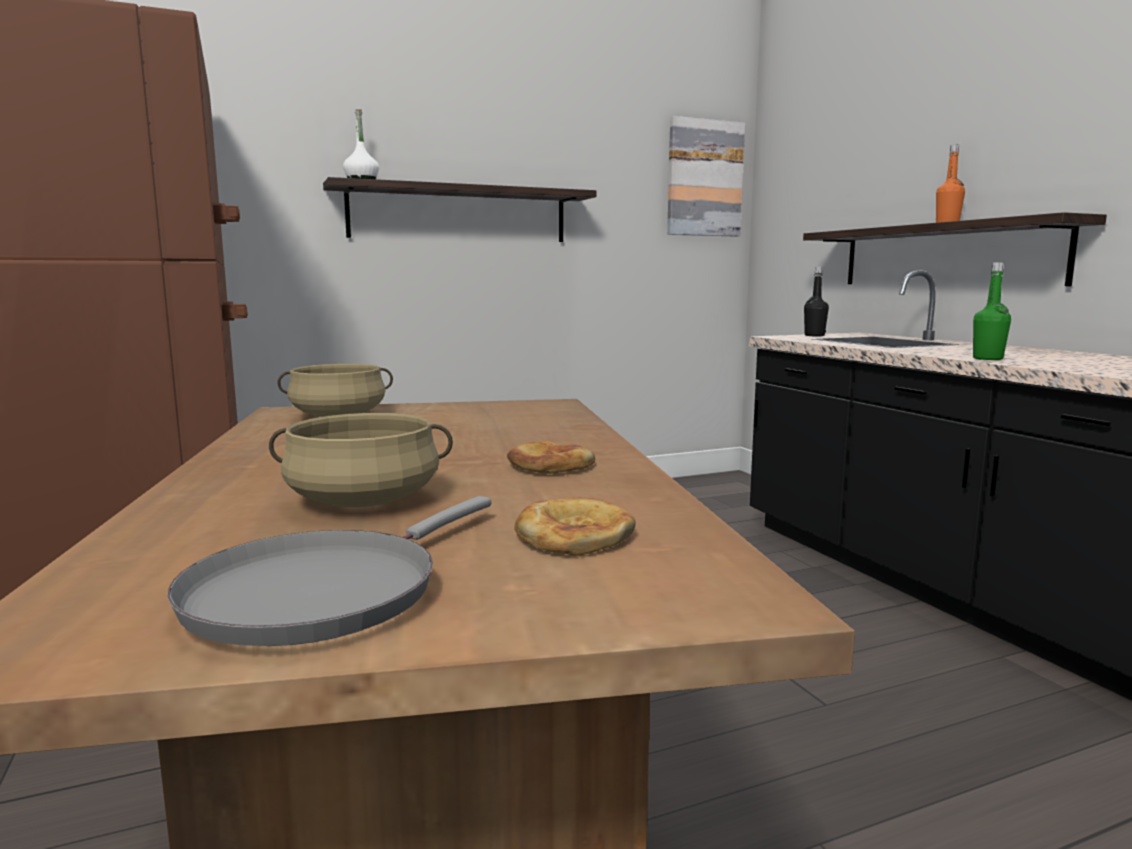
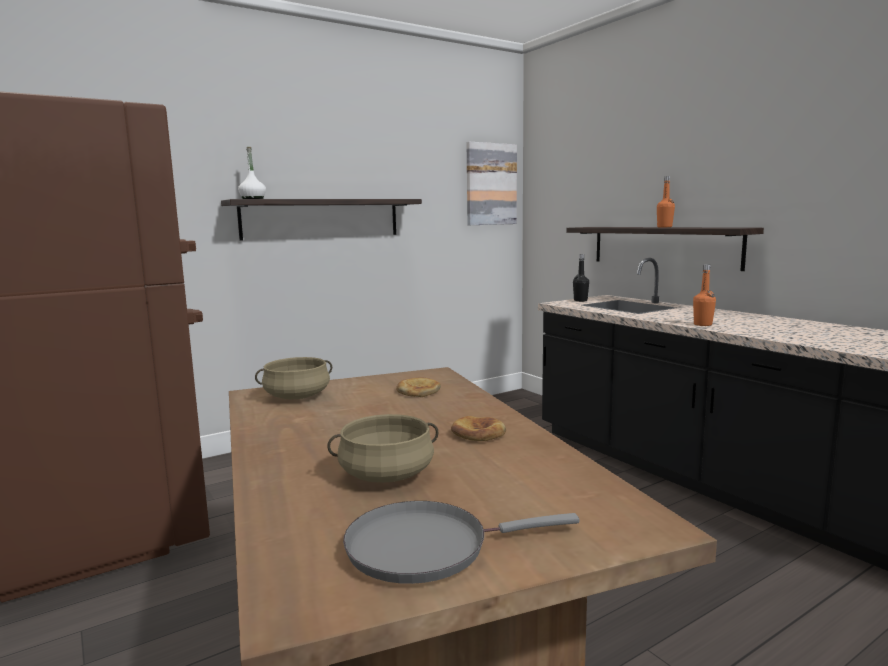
camera: 10 degrees left, 0 degrees up
grey frying pan [167,496,491,646] -> grey frying pan turned 60 degrees clockwise [343,501,579,584]
bread [514,498,635,556] -> bread moved to [396,378,441,397]
green bottle [973,262,1011,360] -> orange bottle [693,264,716,326]

